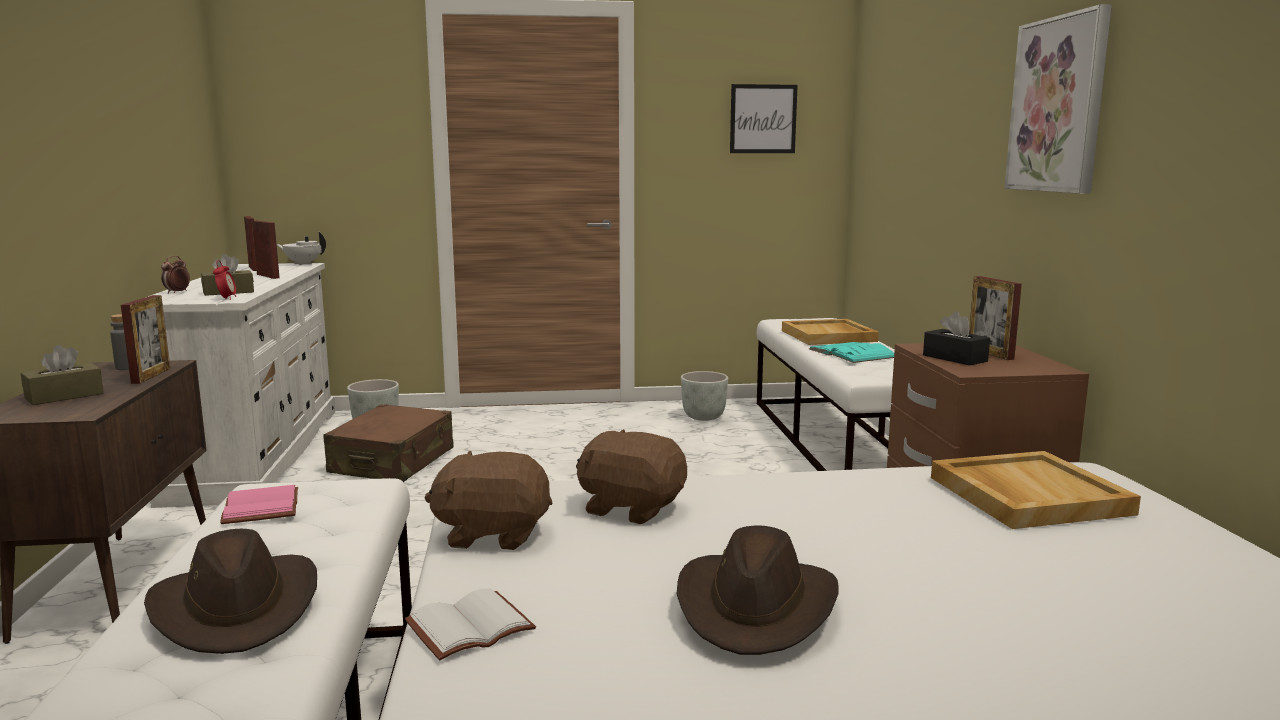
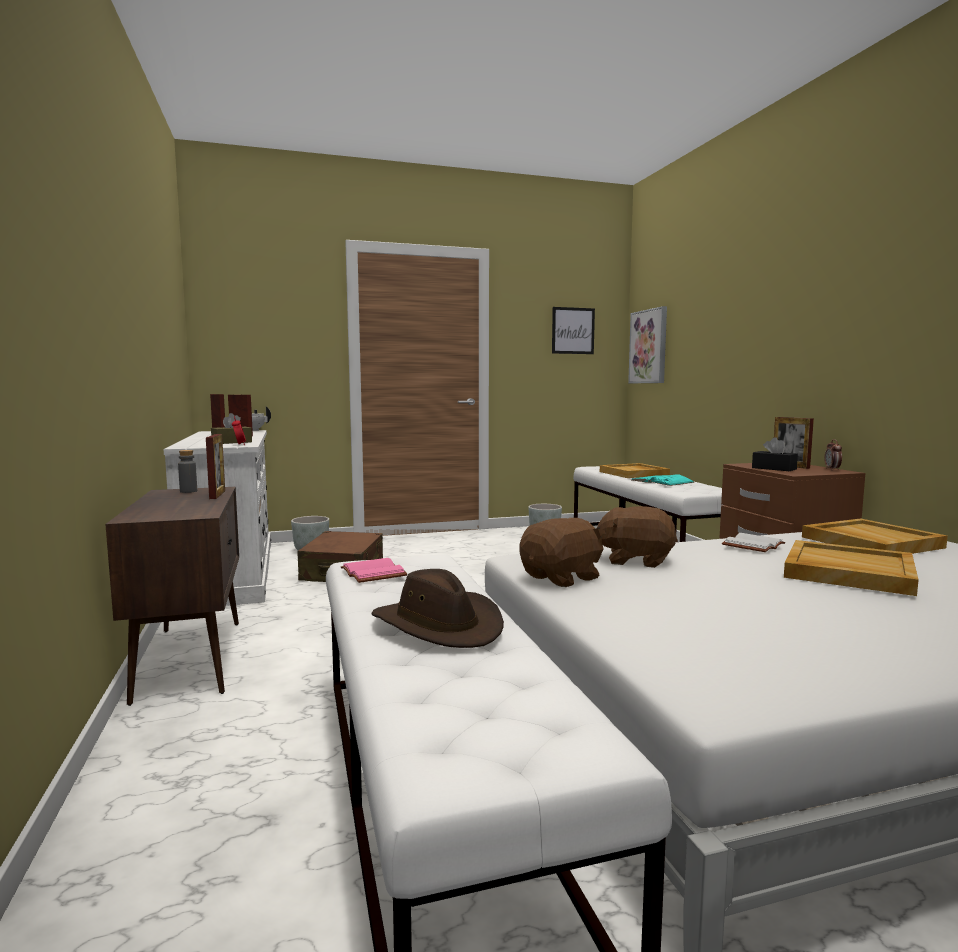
camera: 10 degrees left, 5 degrees down
brown tissue box [21,345,104,405] -> none
alarm clock [161,256,190,294] -> alarm clock moved to [824,439,842,470]
white book [405,588,536,661] -> white book moved to [722,533,785,552]
brown plush toy [424,451,552,550] -> brown plush toy turned 150 degrees clockwise [519,518,605,587]
brown hat [677,525,839,655] -> none
picture [1004,4,1112,194] -> picture moved to [628,306,667,383]
none -> beige tray [784,540,919,596]

